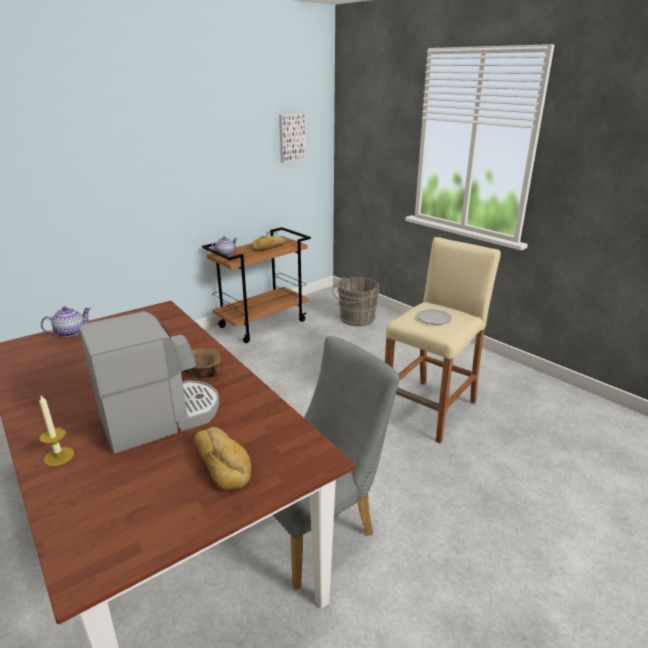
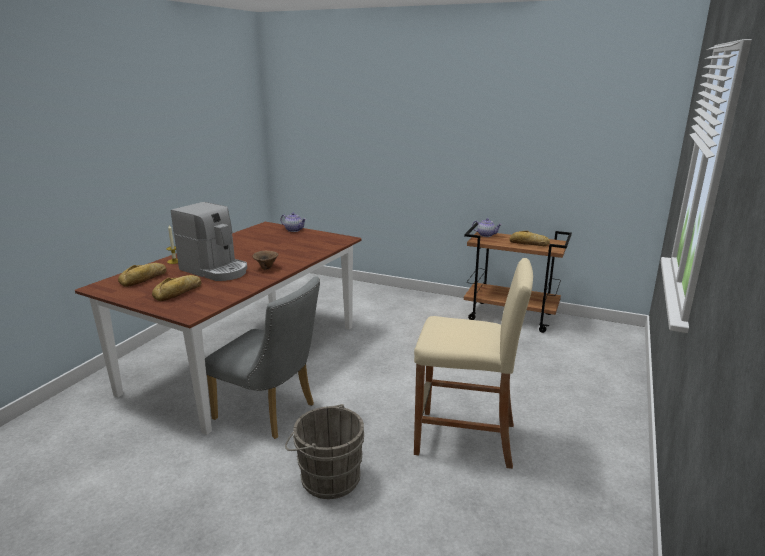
camera: 65 degrees right, 5 degrees down
picture [279,113,306,163] -> none
grey bucket [332,277,379,326] -> grey bucket moved to [285,404,364,499]
plate [417,309,452,325] -> none
none -> bread [118,263,167,287]

